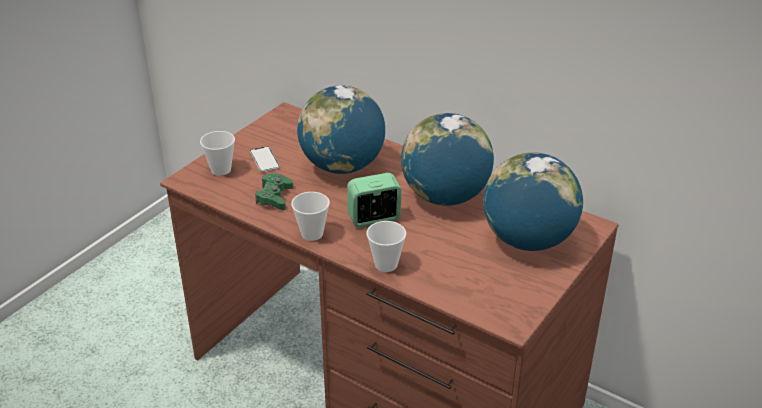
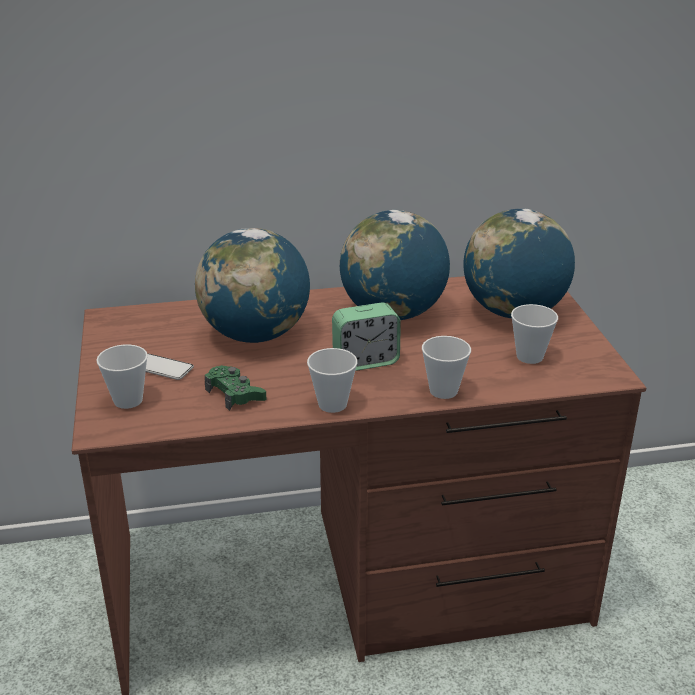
camera: 45 degrees left, 5 degrees down
alarm clock [347,173,402,228] -> alarm clock turned 135 degrees counterclockwise [332,302,401,371]
none -> cup [511,304,558,364]

